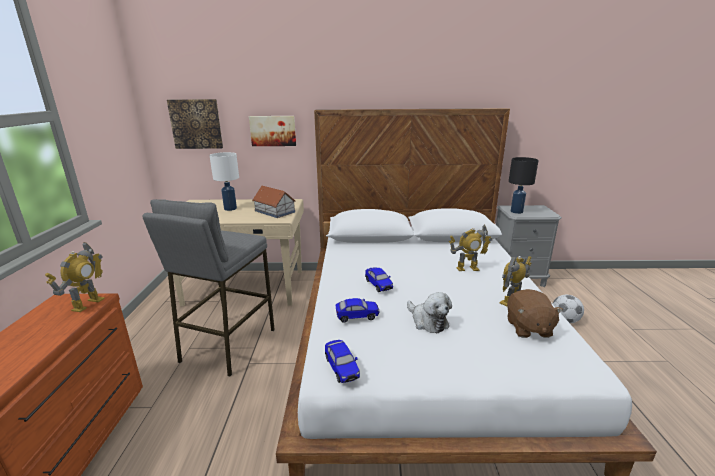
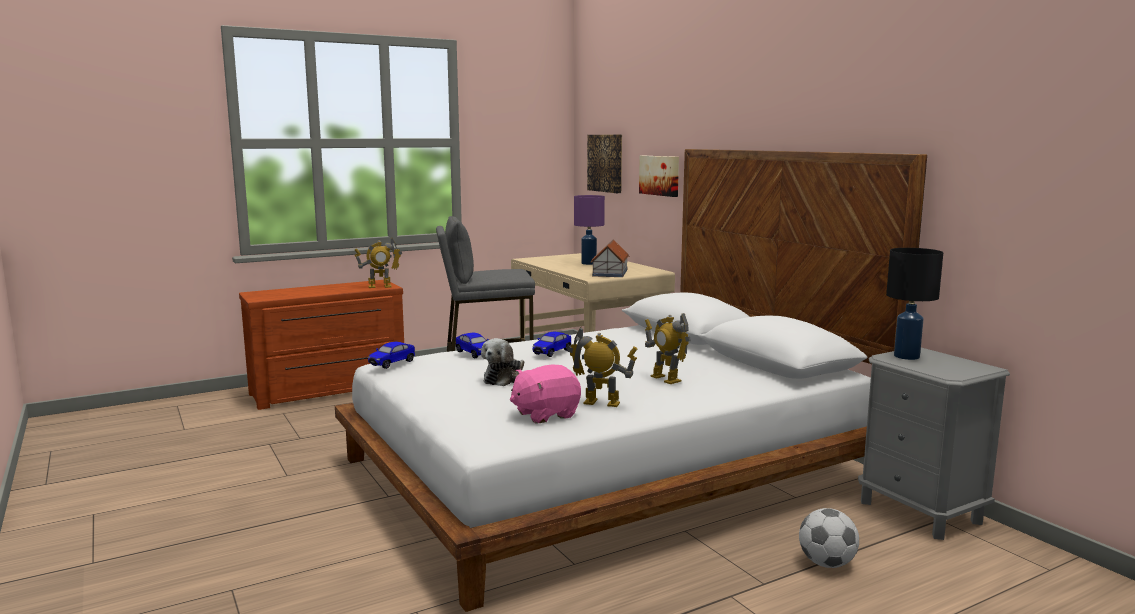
camera: 60 degrees right, 10 degrees down
white table lamp [209,152,239,211] -> purple table lamp [574,195,605,265]
brown plush toy [507,289,563,338] -> pink plush toy [510,365,581,423]

